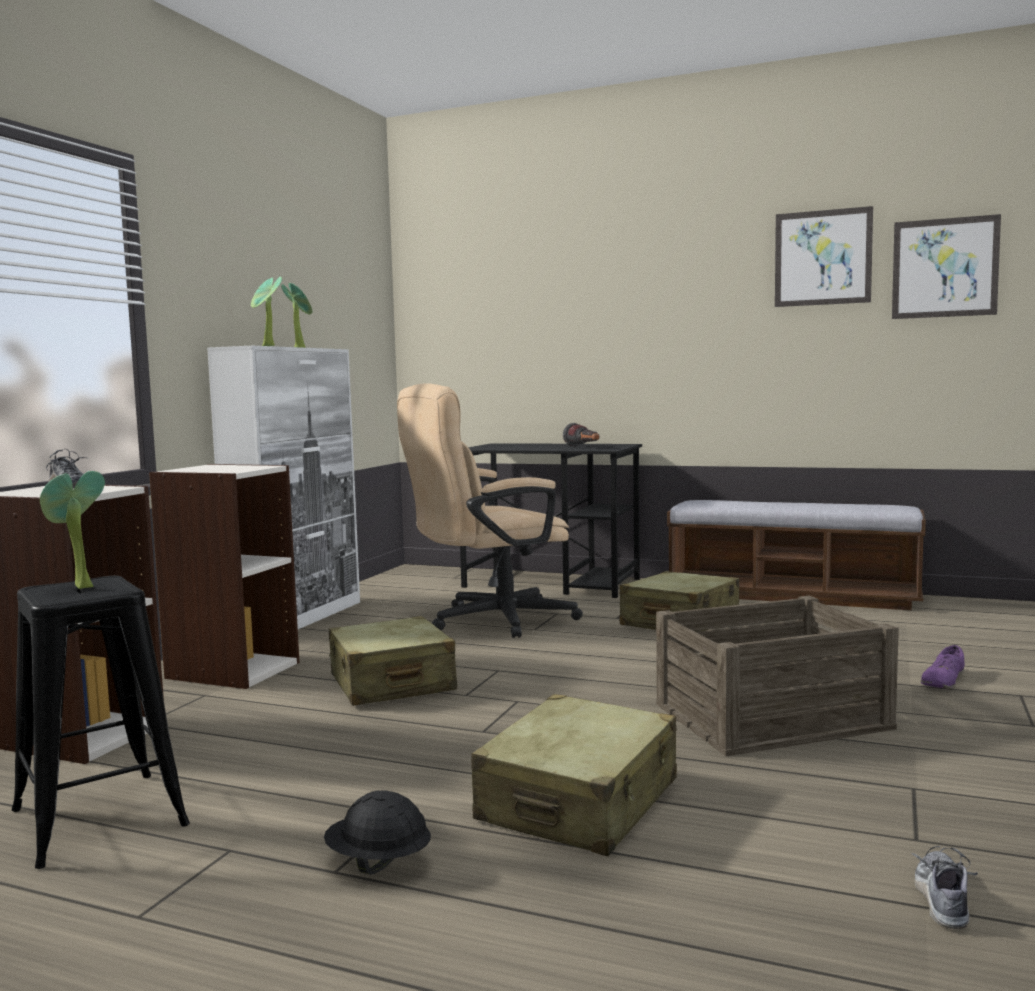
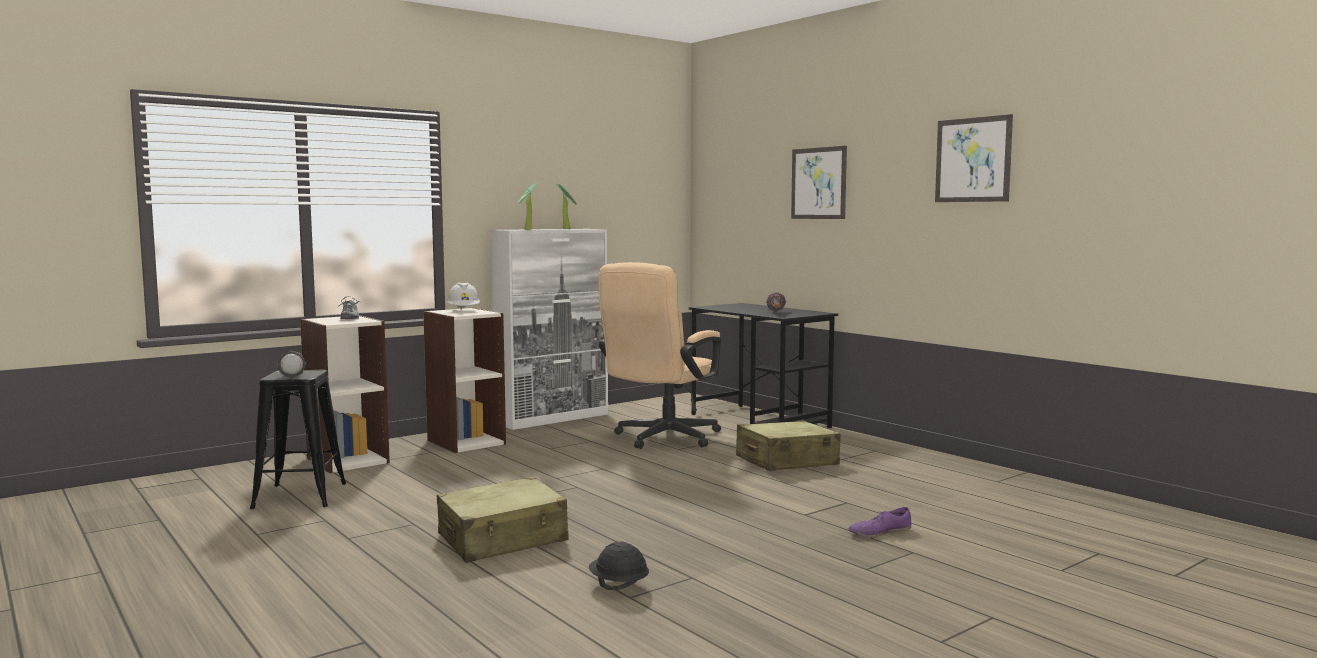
camera: 30 degrees right, 0 degrees up
potted plant [40,471,105,589] -> flashlight [277,351,306,378]
black hard hat [324,790,431,874] -> black hard hat moved to [589,542,649,590]
beige suitcase [328,616,457,706] -> none
beige office chair [397,383,583,638] -> beige office chair turned 60 degrees counterclockwise [598,262,721,449]
crate [656,596,899,756] -> none
bench [667,500,926,610] -> none
picture [892,214,1001,319] -> picture moved to [791,146,847,219]
shoe [911,846,978,929] -> none
none -> white hard hat [447,282,480,309]

